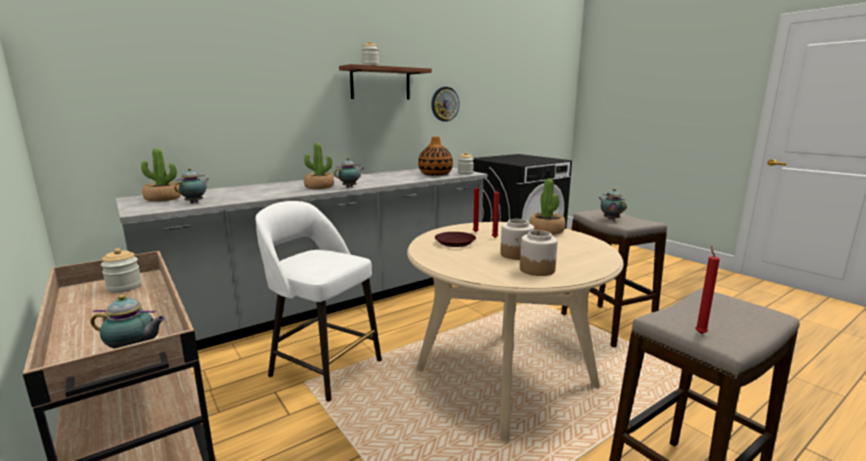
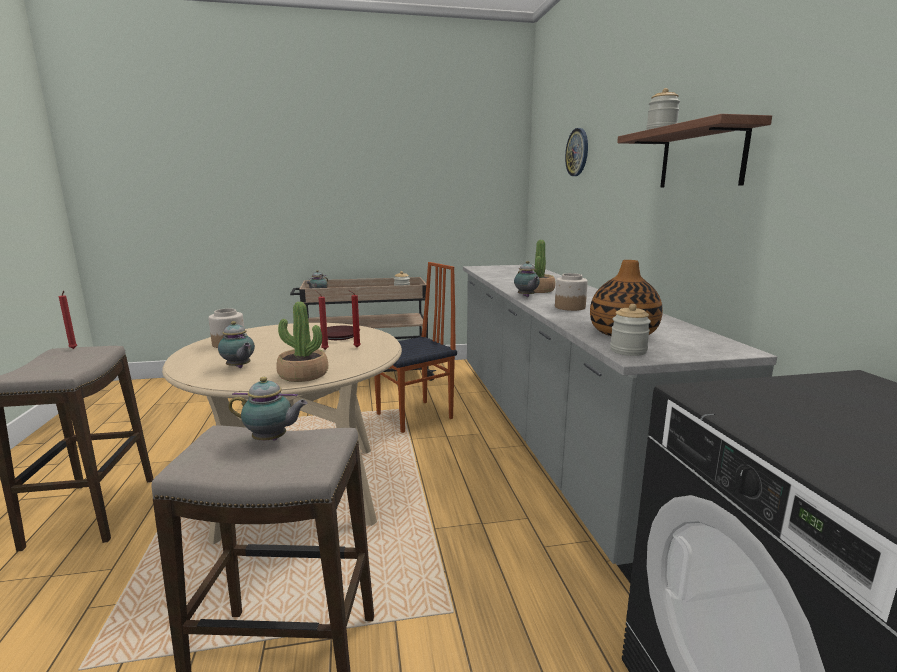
camera: 115 degrees right, 0 degrees up
potted plant [141,148,181,202] -> none
teapot [174,168,209,203] -> teapot moved to [218,321,255,368]
white stool [255,201,382,402] -> chair [374,262,457,433]
wall clock [431,87,460,122] -> wall clock moved to [565,128,588,176]
jar [500,219,534,260] -> jar moved to [555,273,588,311]

